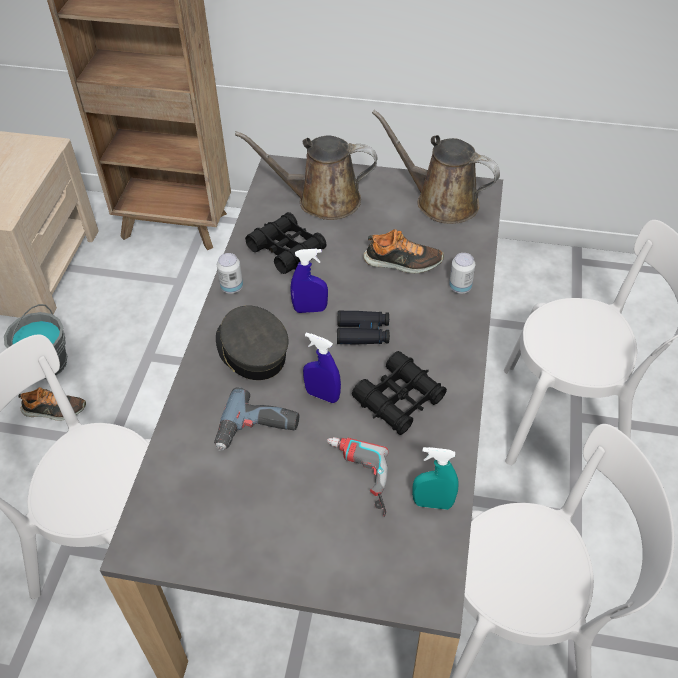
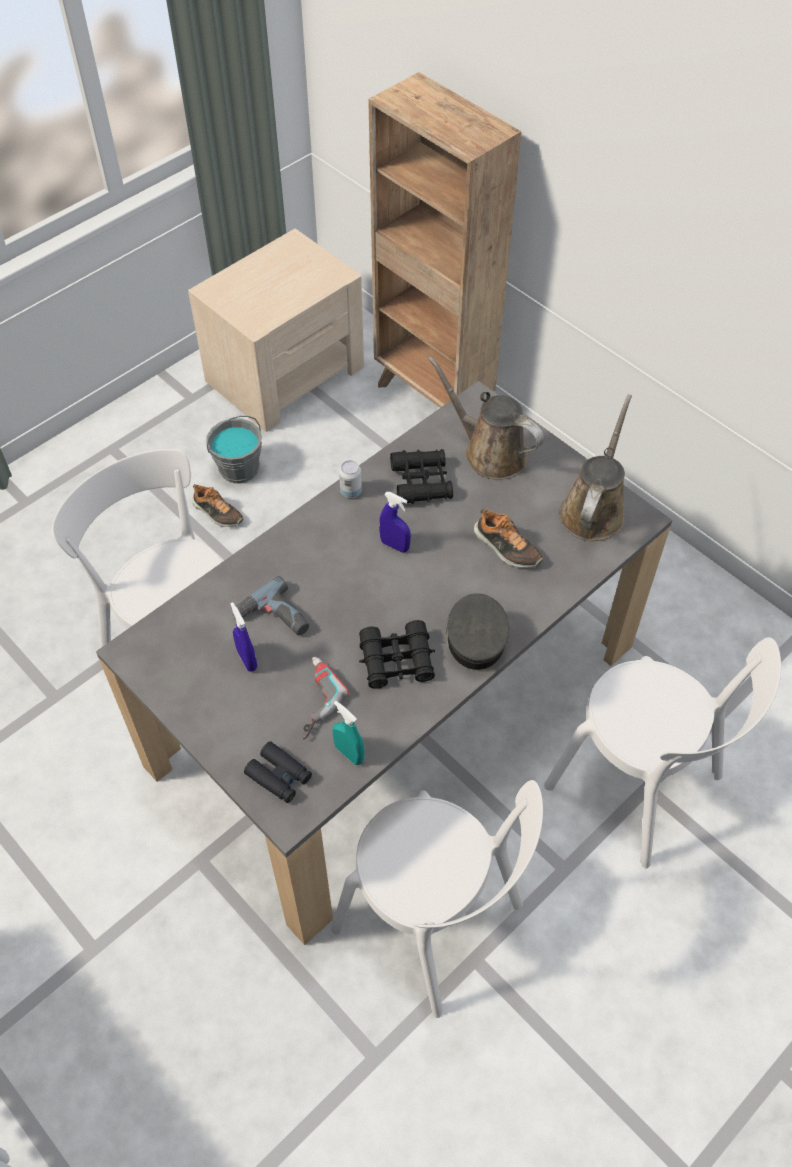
camera: 35 degrees right, 5 degrees up
grey cap [216,305,288,380] -> grey cap moved to [446,593,509,670]
blue spray bottle [303,332,341,403] -> blue spray bottle moved to [230,602,257,672]
black binoculars [337,311,390,344] -> black binoculars moved to [244,741,312,803]
brown watering can [372,110,500,224] -> brown watering can turned 45 degrees clockwise [559,395,632,541]
can [449,253,475,294] -> none

